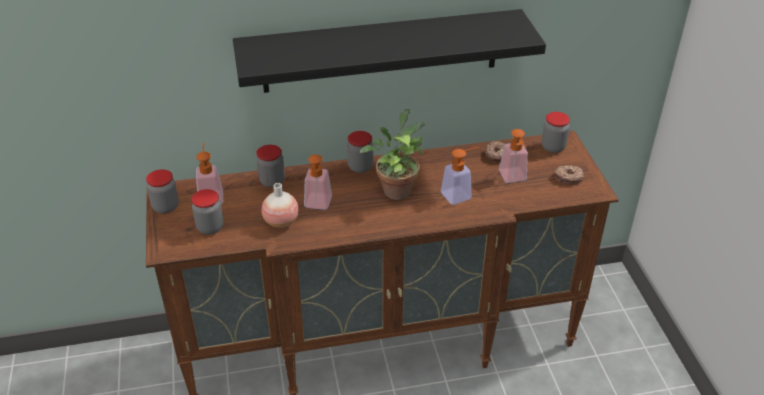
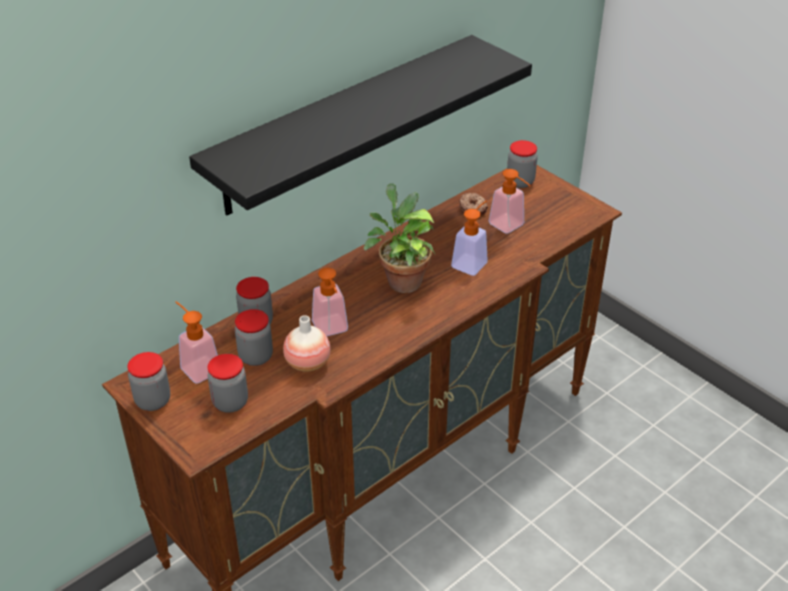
camera: 30 degrees left, 0 degrees up
jar [347,131,373,173] -> jar moved to [235,309,273,366]
donut [554,165,584,185] -> none

